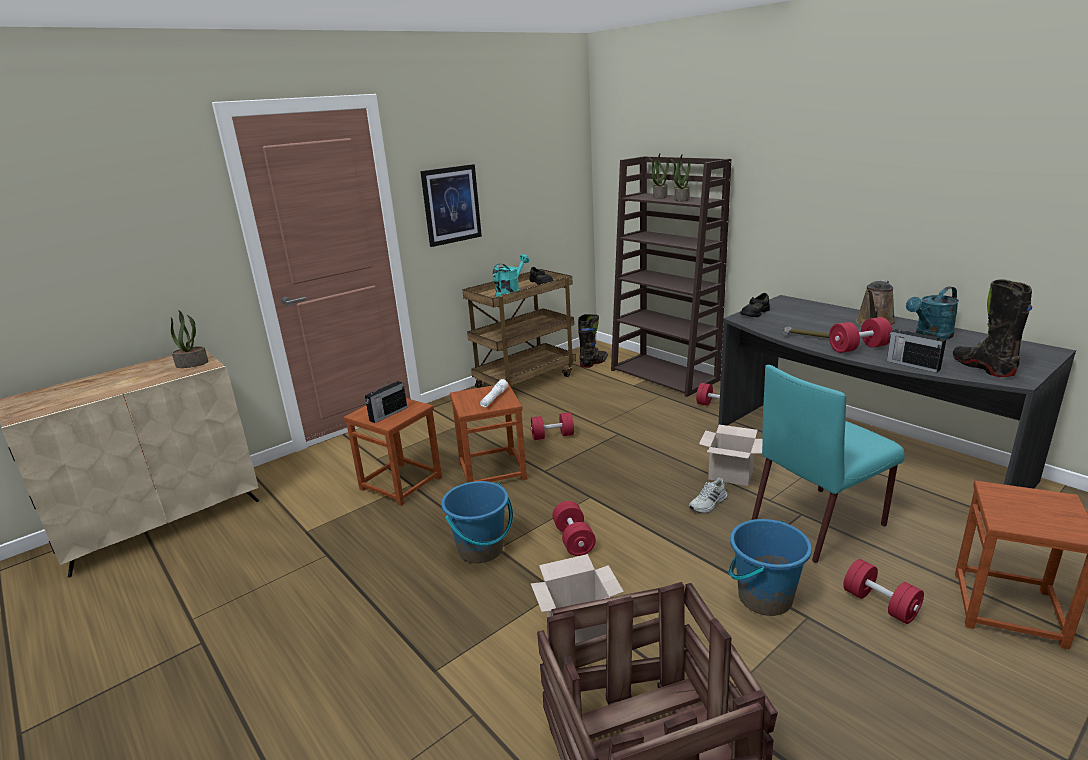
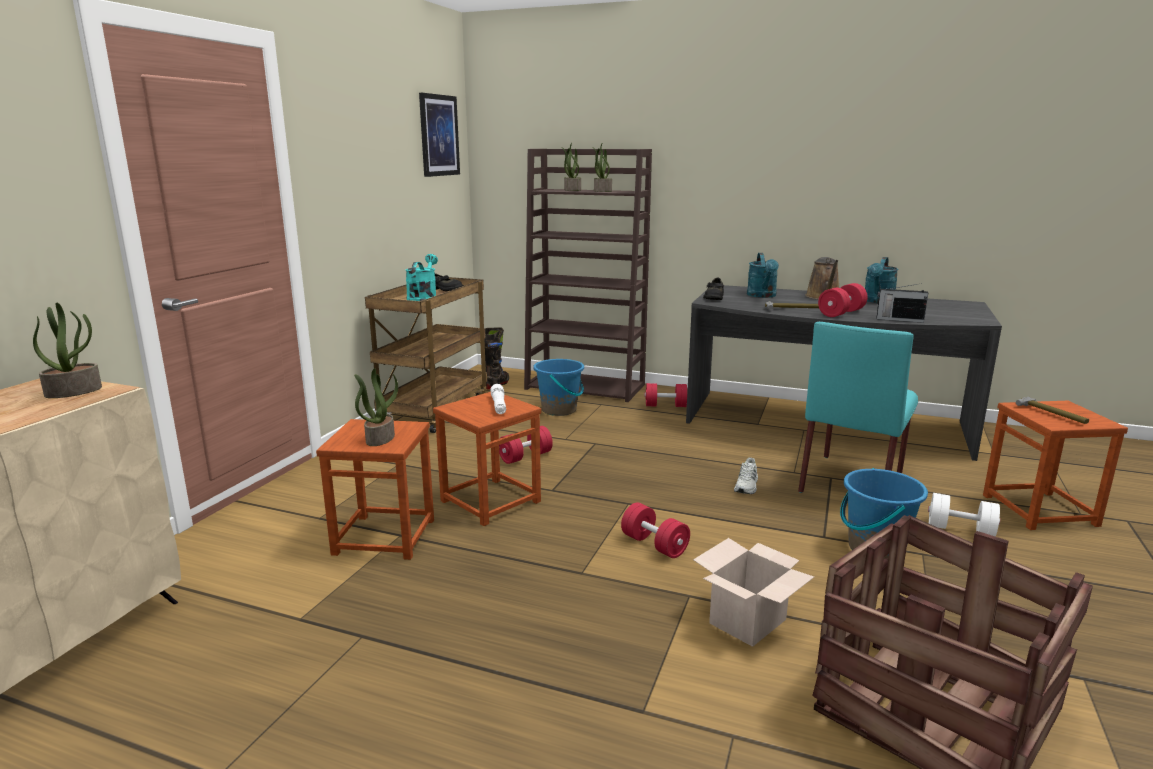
camera: 30 degrees left, 5 degrees down
radio [365,376,407,423] -> potted plant [354,368,398,446]
picture [420,164,482,247] -> picture moved to [419,93,460,177]
blue bucket [441,481,513,563] -> blue bucket moved to [533,359,584,416]
cardboard box [699,425,762,486] -> none
red dumbbell [843,559,924,624] -> white dumbbell [928,493,1000,537]
black boot [953,279,1032,377] -> none
none -> turquoise watering can [747,253,779,298]
none -> hammer [1016,396,1089,424]

